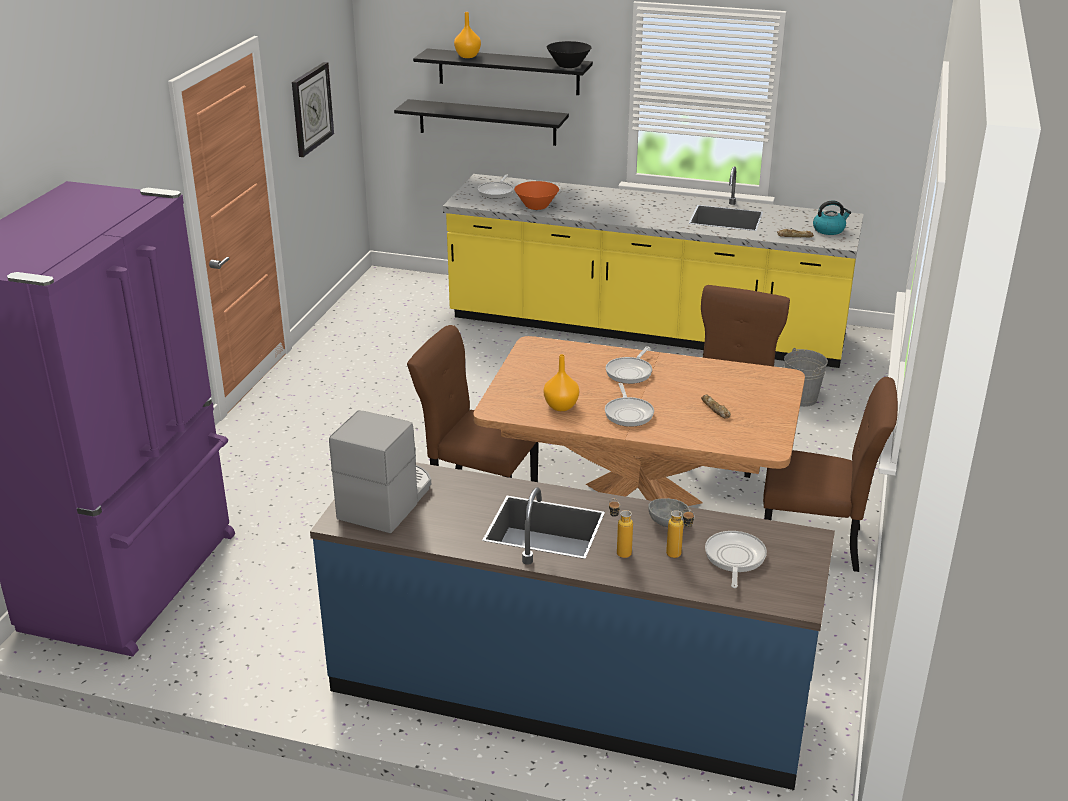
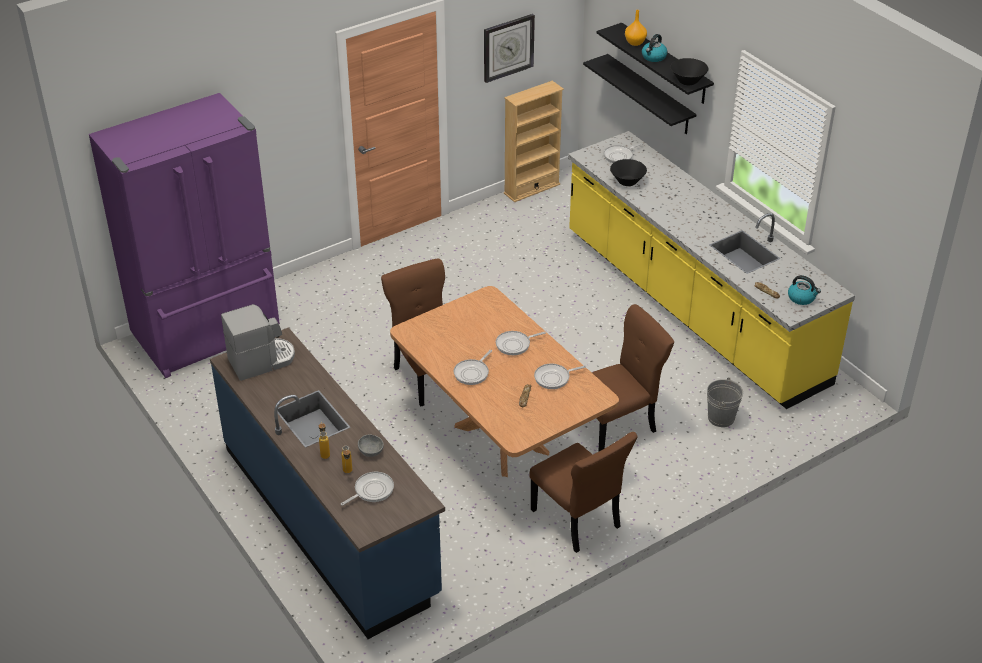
camera: 40 degrees right, 10 degrees up
orange bowl [514,181,559,210] -> black bowl [610,159,647,186]
orange vase [544,354,579,411] -> none
none -> beige bookcase [504,80,564,202]
none -> frying pan [534,364,586,389]
none -> kettle [642,34,668,62]

